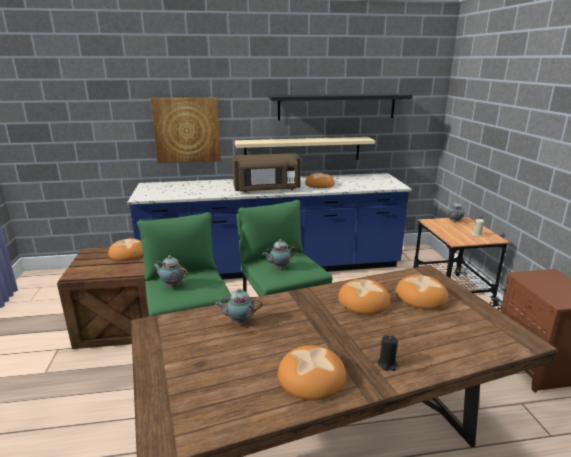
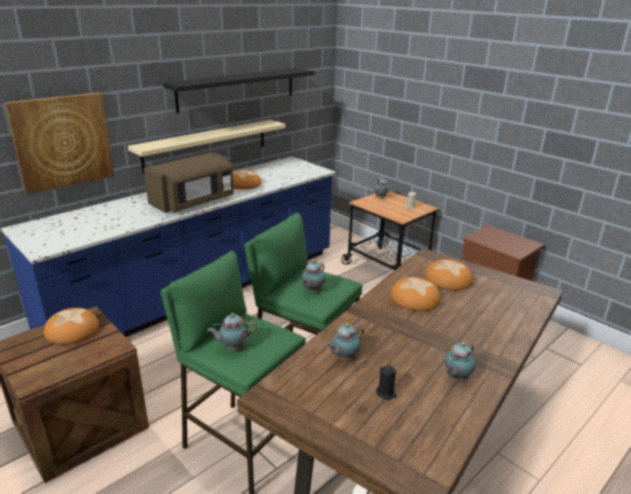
camera: 35 degrees left, 5 degrees up
bread [278,345,346,400] -> teapot [444,342,476,380]
black candle [378,335,398,371] -> black candle moved to [376,365,397,400]

